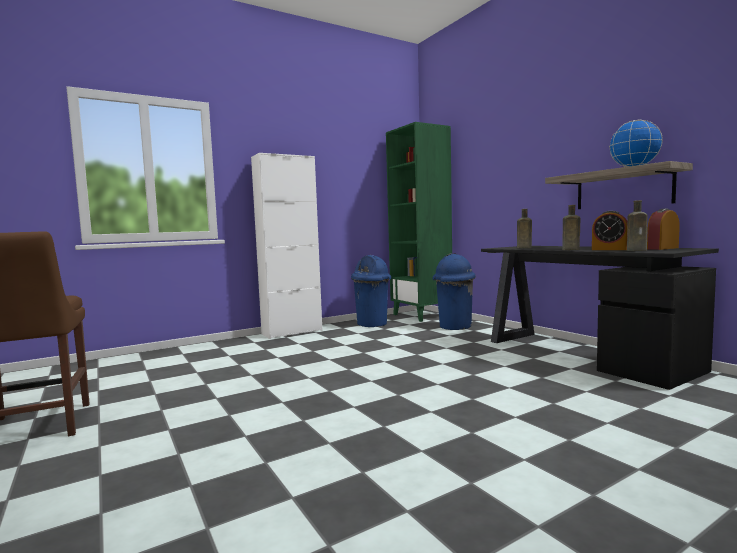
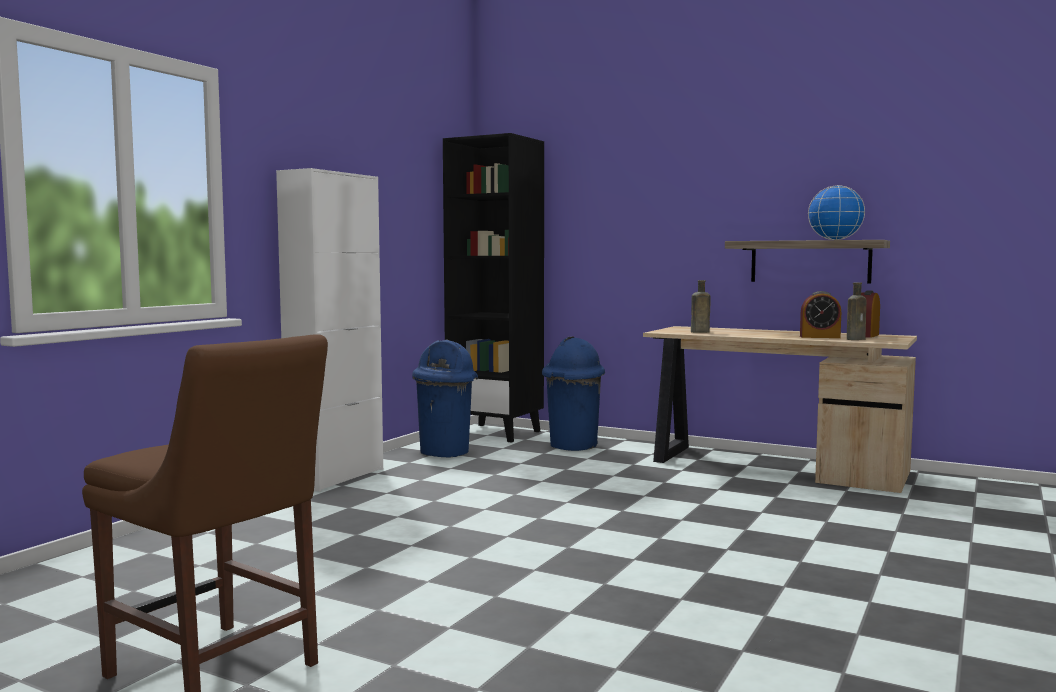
camera: 30 degrees left, 0 degrees up
green bookcase [386,122,452,322] -> black bookcase [443,133,544,443]
black desk [481,246,719,390] -> beige desk [643,326,917,493]
brown bottle [562,205,580,250] -> none

